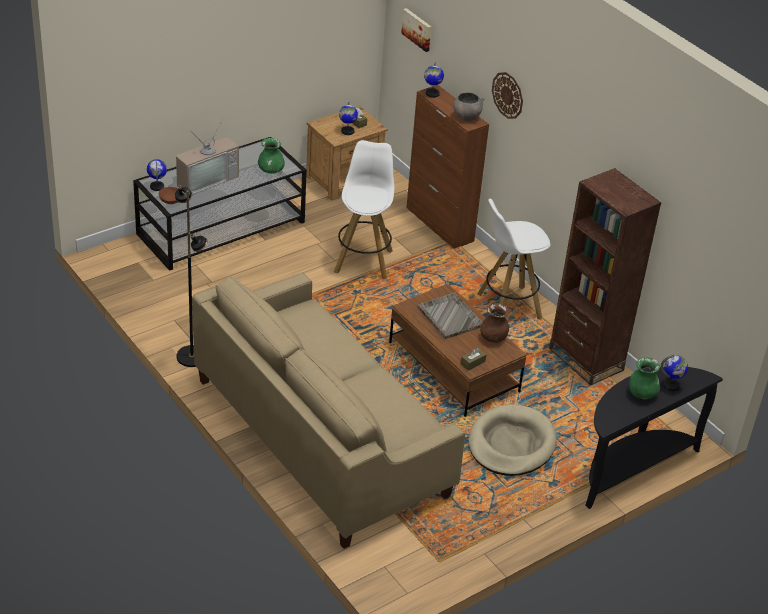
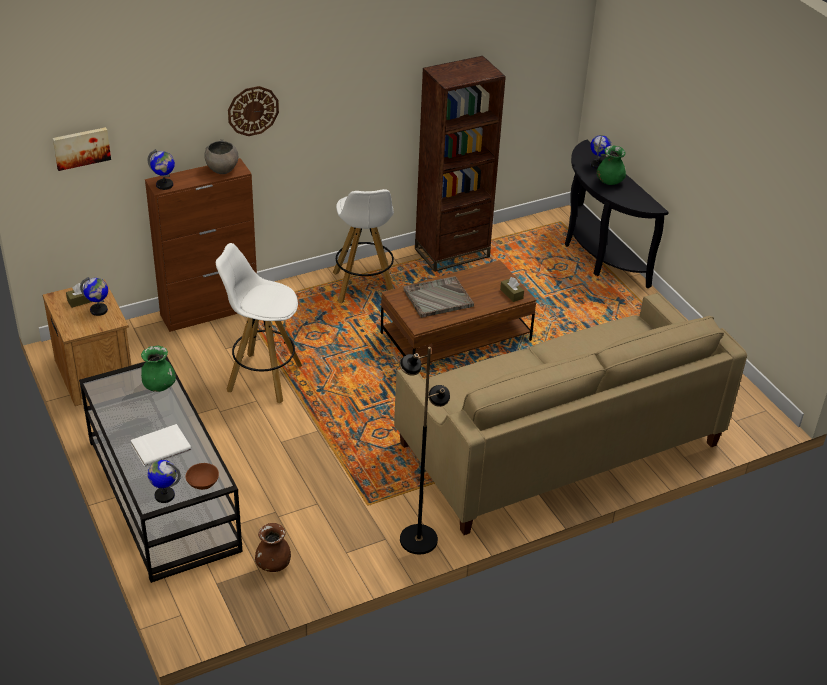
camera: 80 degrees left, 0 degrees up
television [176,118,239,195] -> white book [131,424,191,467]
beige dog bed [468,404,556,476] -> none
brown vase [480,304,509,343] -> brown vase moved to [255,523,291,572]

